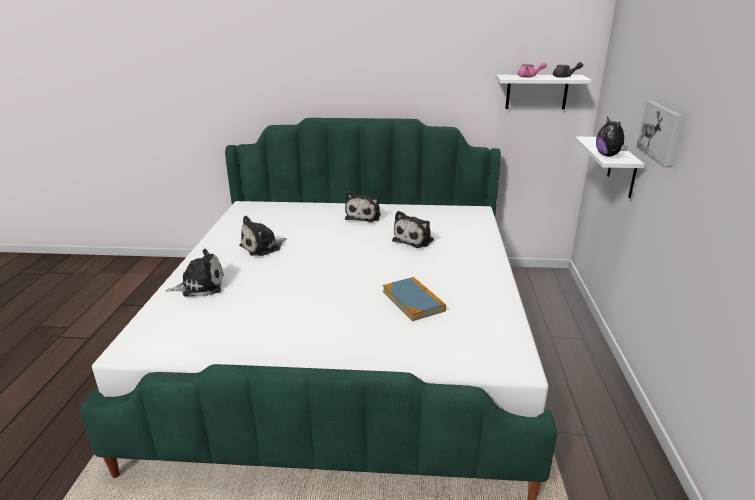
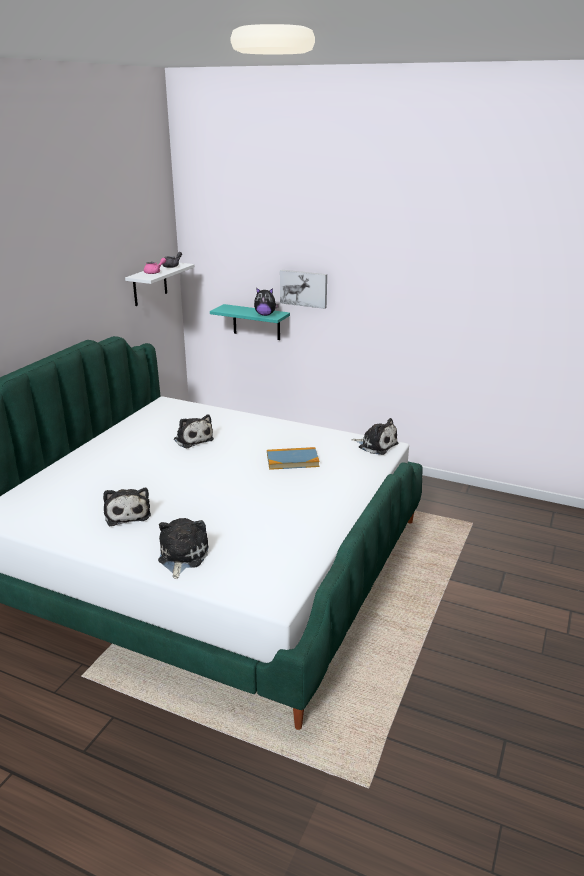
camera: 70 degrees left, 0 degrees up
plush toy [345,191,381,222] -> plush toy moved to [351,418,398,455]
white shelf [575,137,645,198] -> turquoise shelf [210,304,290,340]

